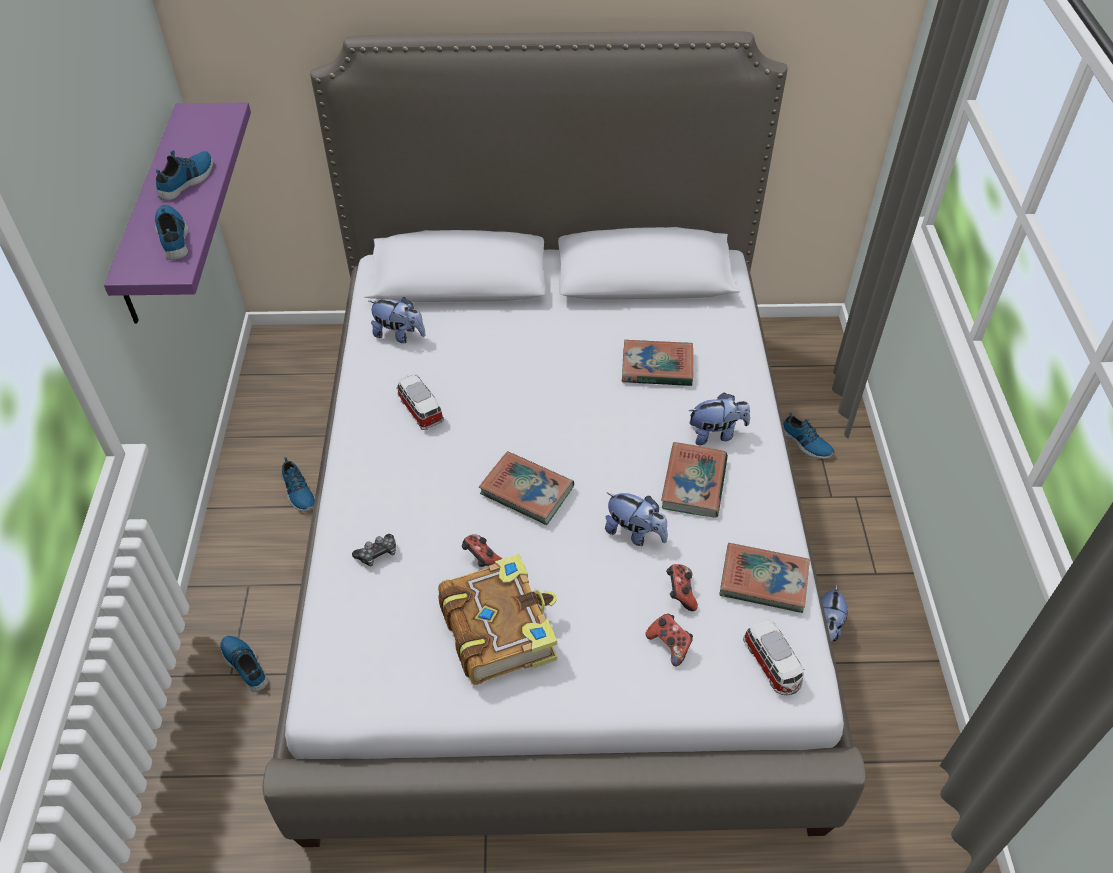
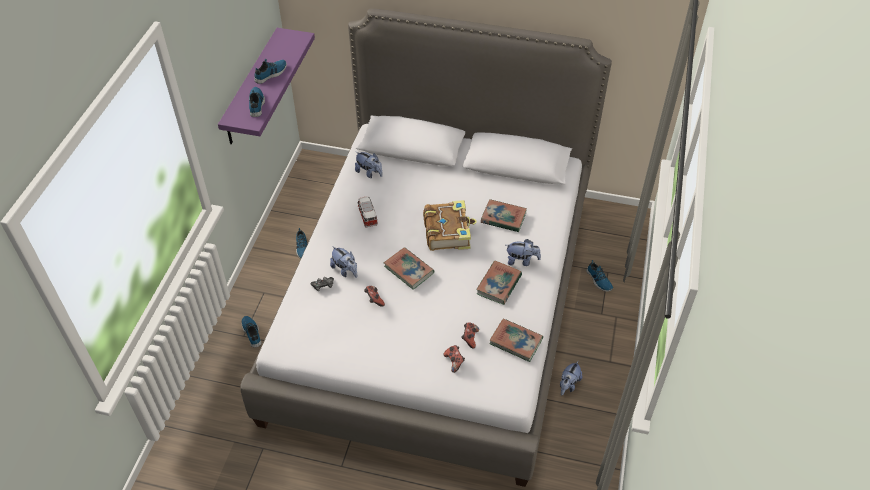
camera: 15 degrees right, 0 degrees up
book [438,554,557,685] -> book moved to [423,200,477,251]
plush toy [605,492,668,546] -> plush toy moved to [330,246,357,278]
toy car [743,619,804,695] -> none

